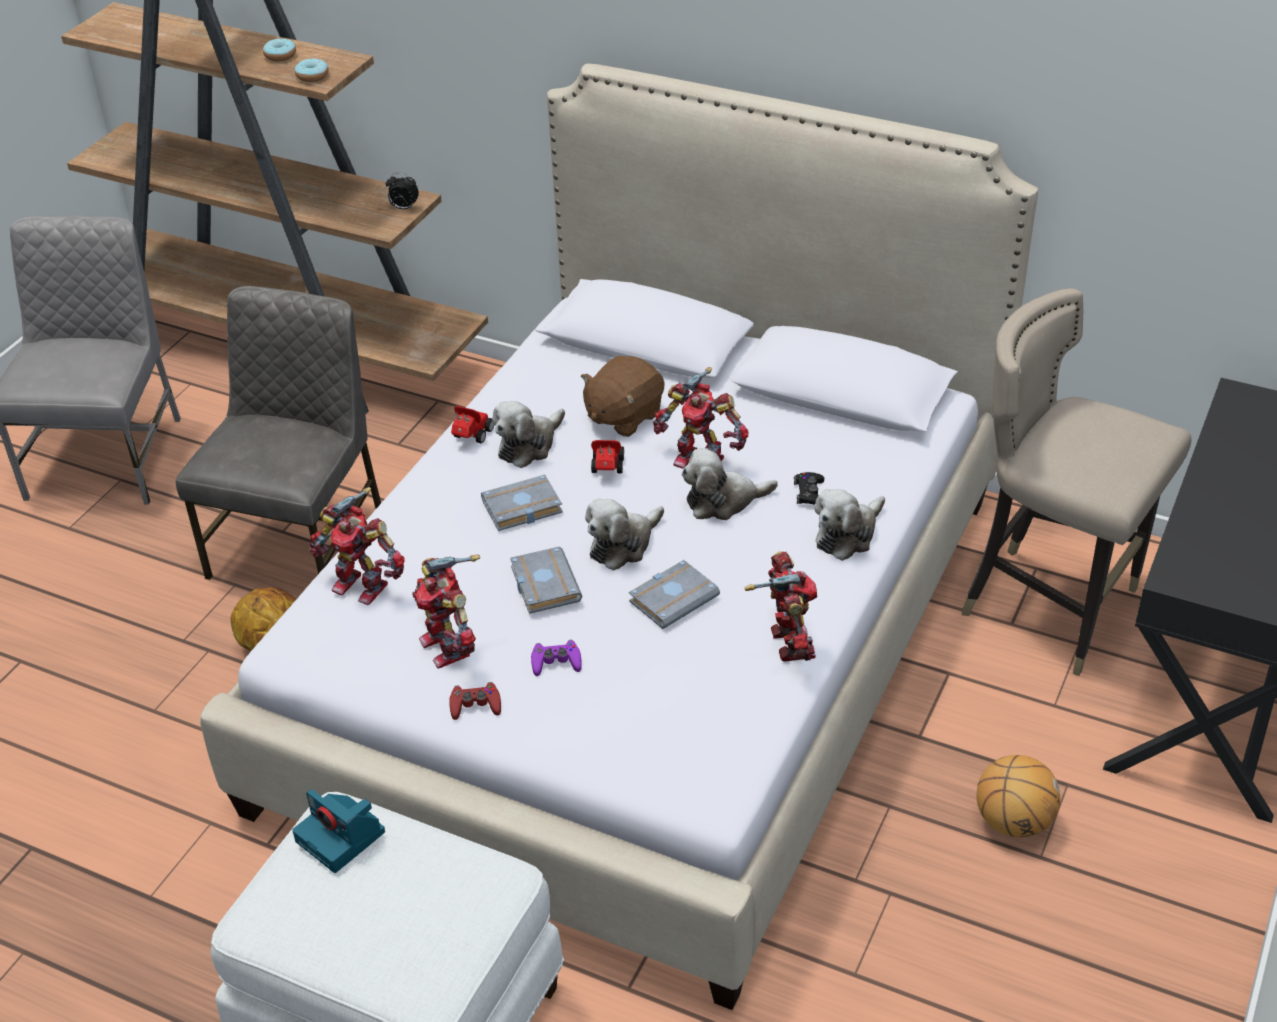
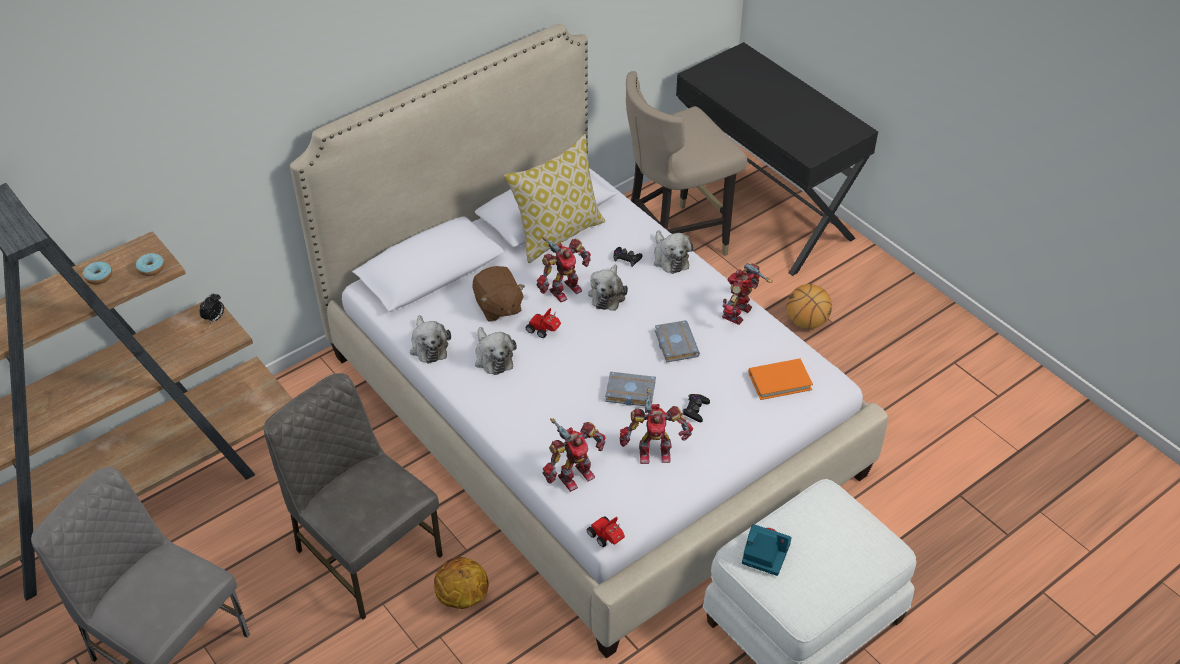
camera: 65 degrees left, 5 degrees up
camera [292,789,385,873] -> camera turned 135 degrees counterclockwise [742,524,792,576]
red game controller [449,682,501,720] -> none
toy car [451,406,494,444] -> toy car moved to [587,516,625,547]
grey book [481,475,563,531] -> none
purple game controller [531,640,582,676] -> black game controller [682,394,710,422]
plush toy [585,499,664,570] -> plush toy moved to [410,315,451,364]
toy robot [745,551,817,662] -> toy robot turned 75 degrees counterclockwise [722,263,772,325]
none -> pillow [504,134,605,263]
none -> orange book [748,359,813,400]

